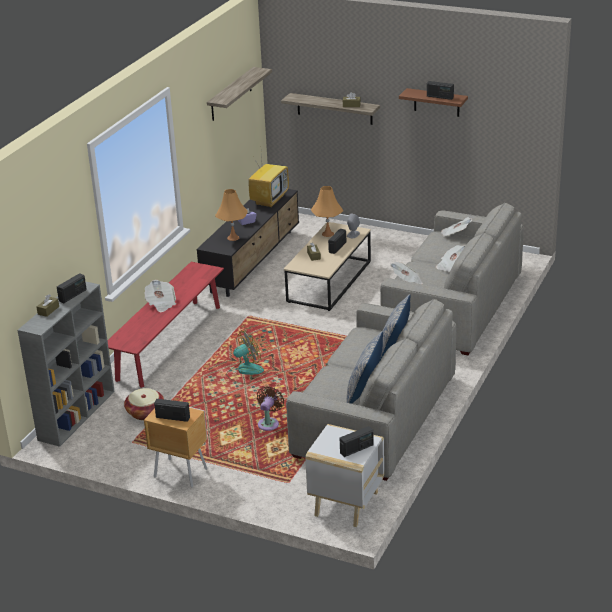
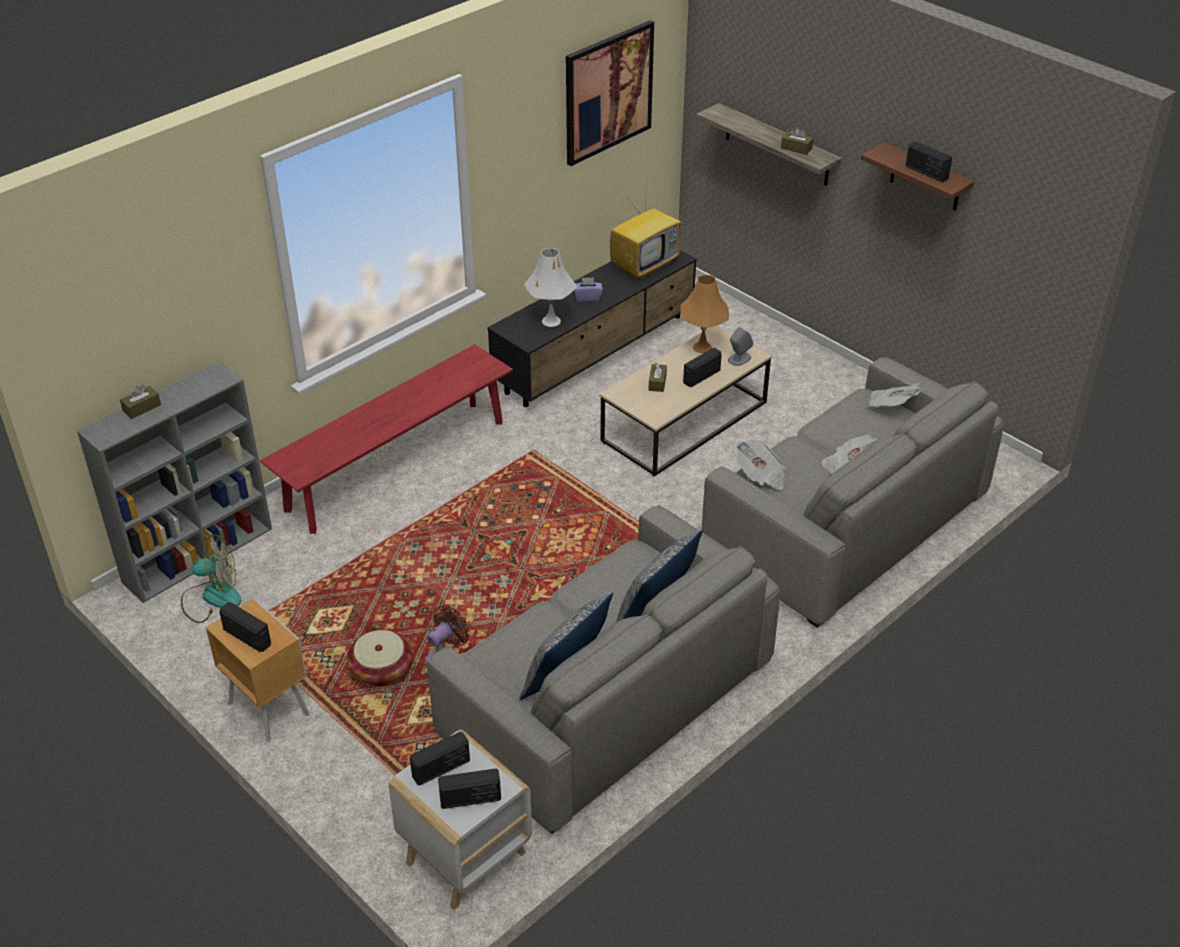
camera: 20 degrees right, 10 degrees up
radio [57,273,87,303] -> radio moved to [410,732,470,785]
basket [124,388,164,420] -> basket moved to [347,630,413,686]
newspaper [145,280,176,312] -> none
shelf [207,67,272,121] -> picture [566,20,654,166]
orange table lamp [215,189,248,241] -> white table lamp [524,248,577,327]
fan [226,331,264,384] -> fan moved to [181,534,241,623]

